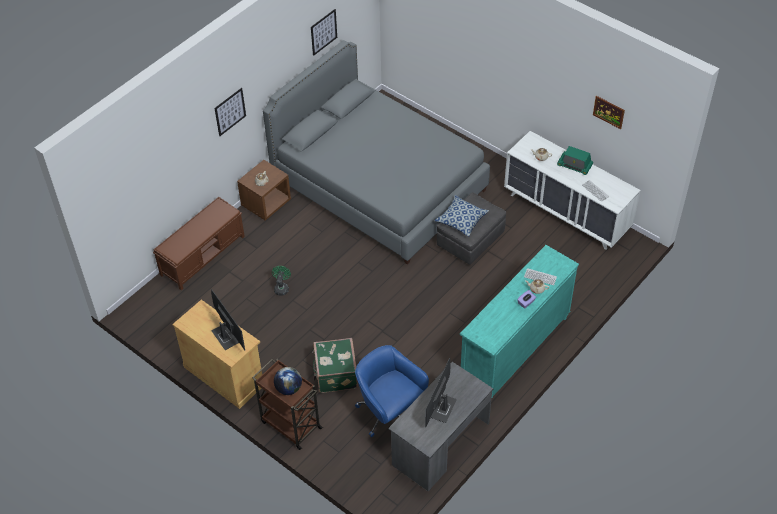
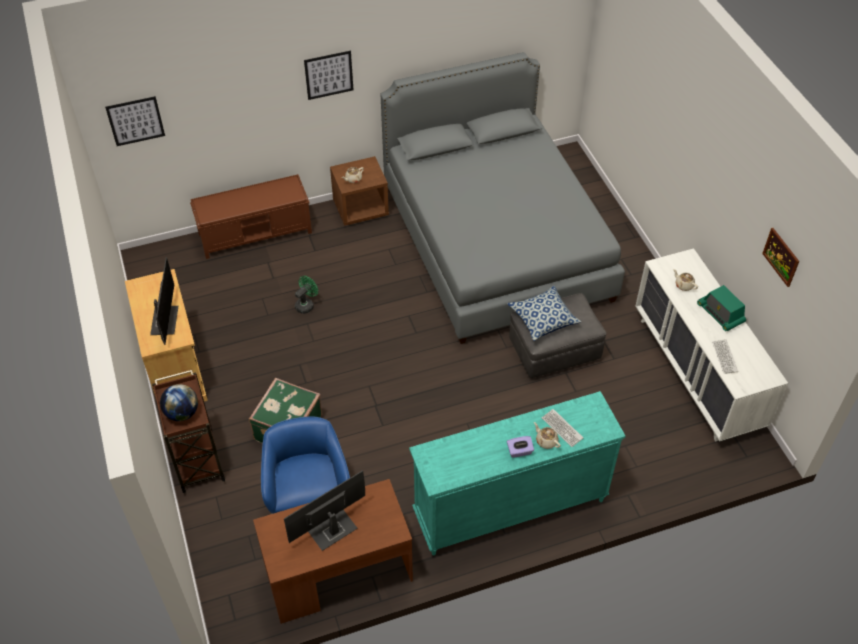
camera: 30 degrees right, 0 degrees up
picture [311,9,337,56] -> picture moved to [105,96,165,146]
grey desk [388,362,493,491] -> brown desk [253,479,413,624]

